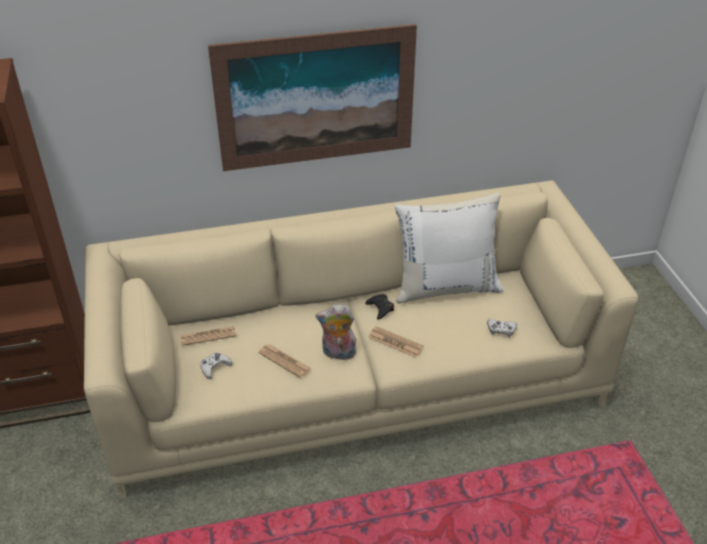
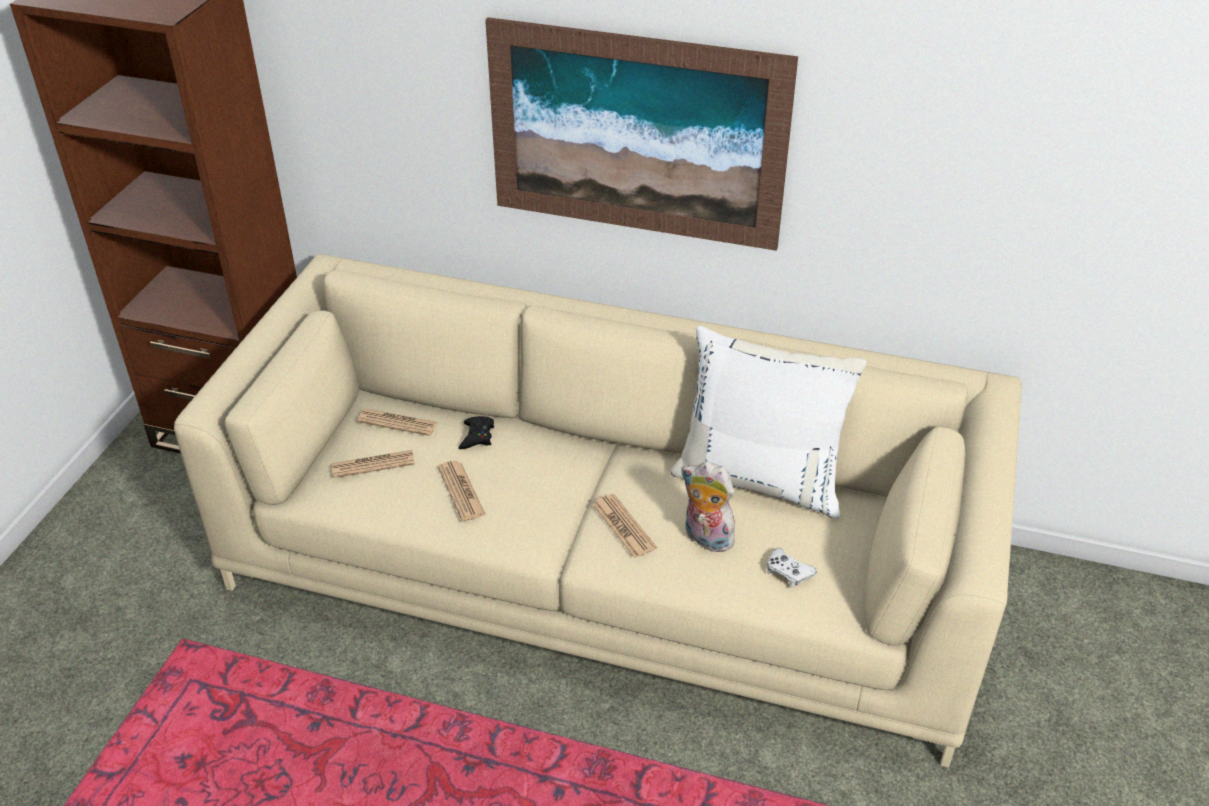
camera: 30 degrees right, 0 degrees up
white game controller [200,353,232,379] -> newspaper [332,450,415,478]
plush toy [315,304,357,360] -> plush toy moved to [681,462,737,552]
black game controller [365,294,394,320] -> black game controller moved to [459,416,494,449]

